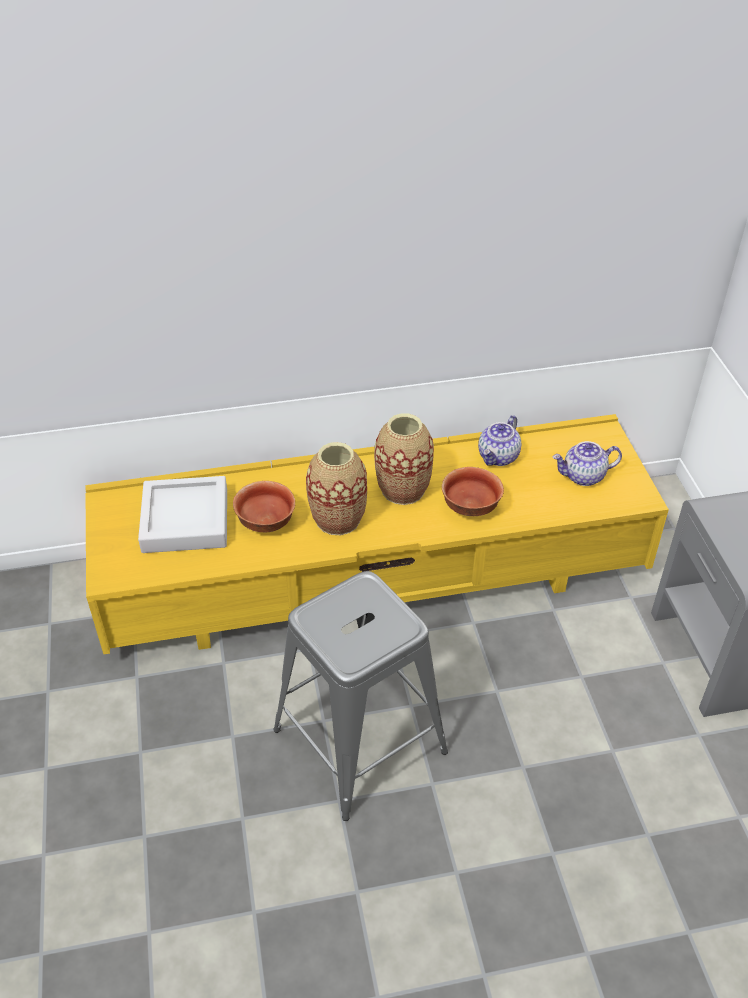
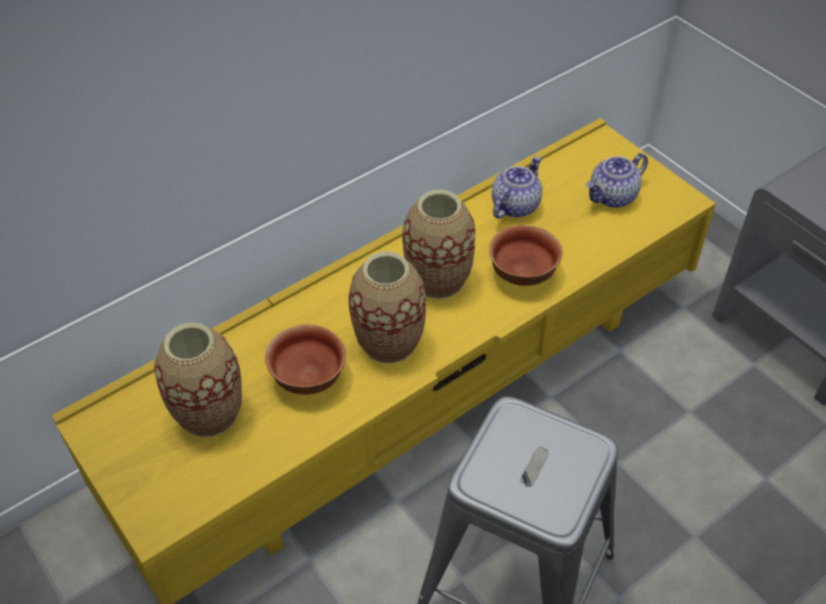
camera: 25 degrees left, 5 degrees up
grey tray [138,476,227,553] -> vase [154,322,242,437]
teapot [478,415,521,466] -> teapot turned 150 degrees counterclockwise [492,156,542,218]

